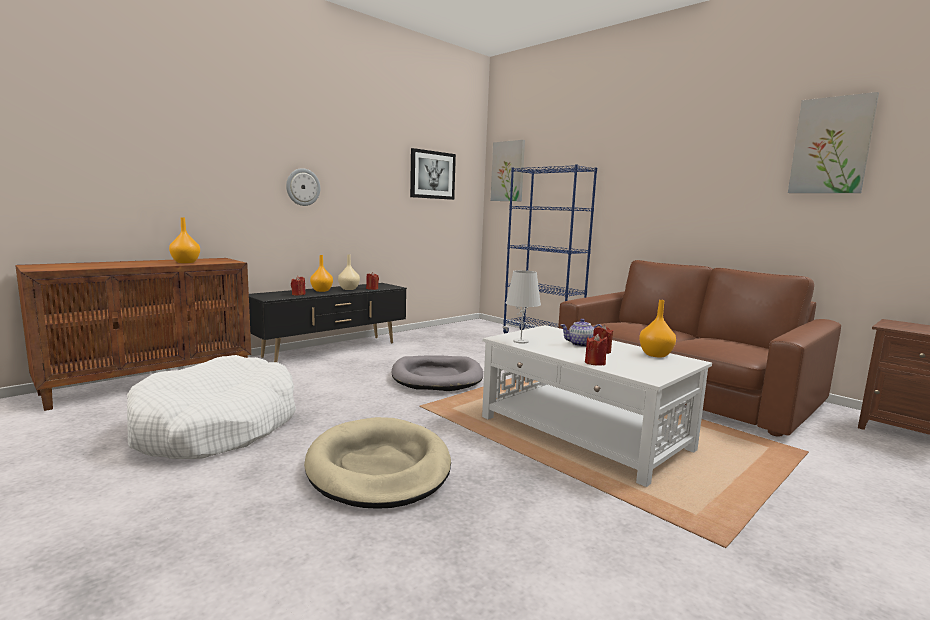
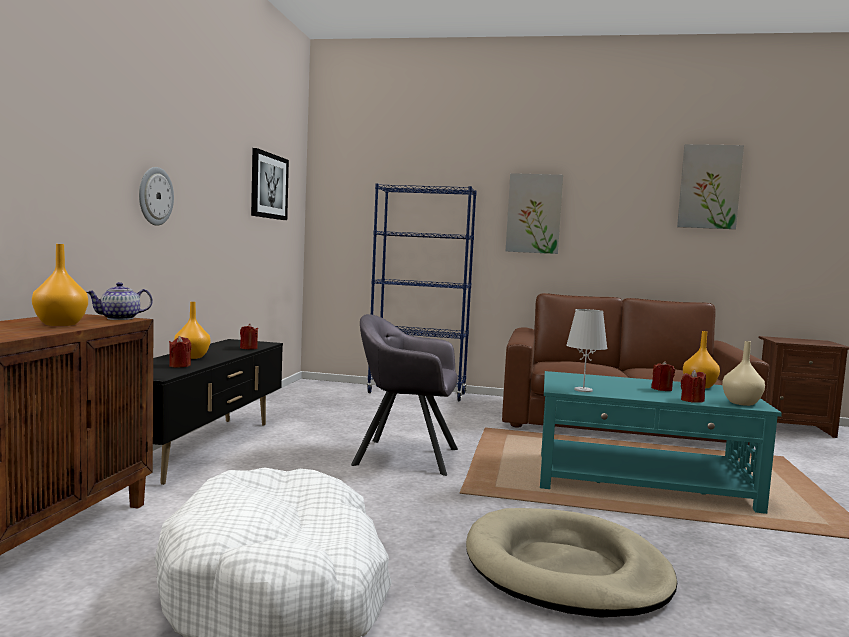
camera: 35 degrees left, 5 degrees down
beige vase [338,254,360,290] -> beige vase moved to [722,341,765,406]
grey dog bed [392,355,483,391] -> grey armchair [351,314,458,476]
white coffee table [482,325,712,487] -> turquoise coffee table [540,371,782,514]
picture [491,140,525,201] -> picture moved to [506,173,563,254]
teapot [560,319,602,347] -> teapot moved to [87,282,153,320]

